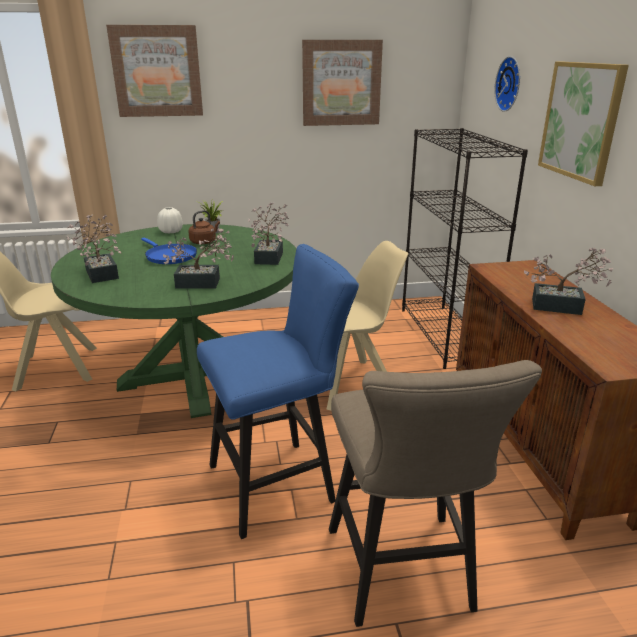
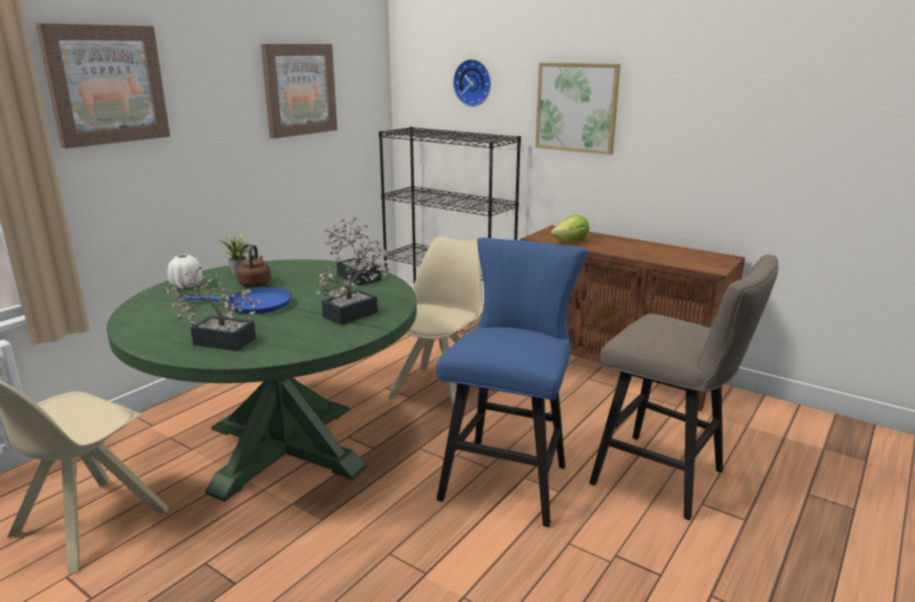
camera: 45 degrees left, 5 degrees down
potted plant [524,248,613,315] -> none
none -> lettuce [551,215,589,242]

